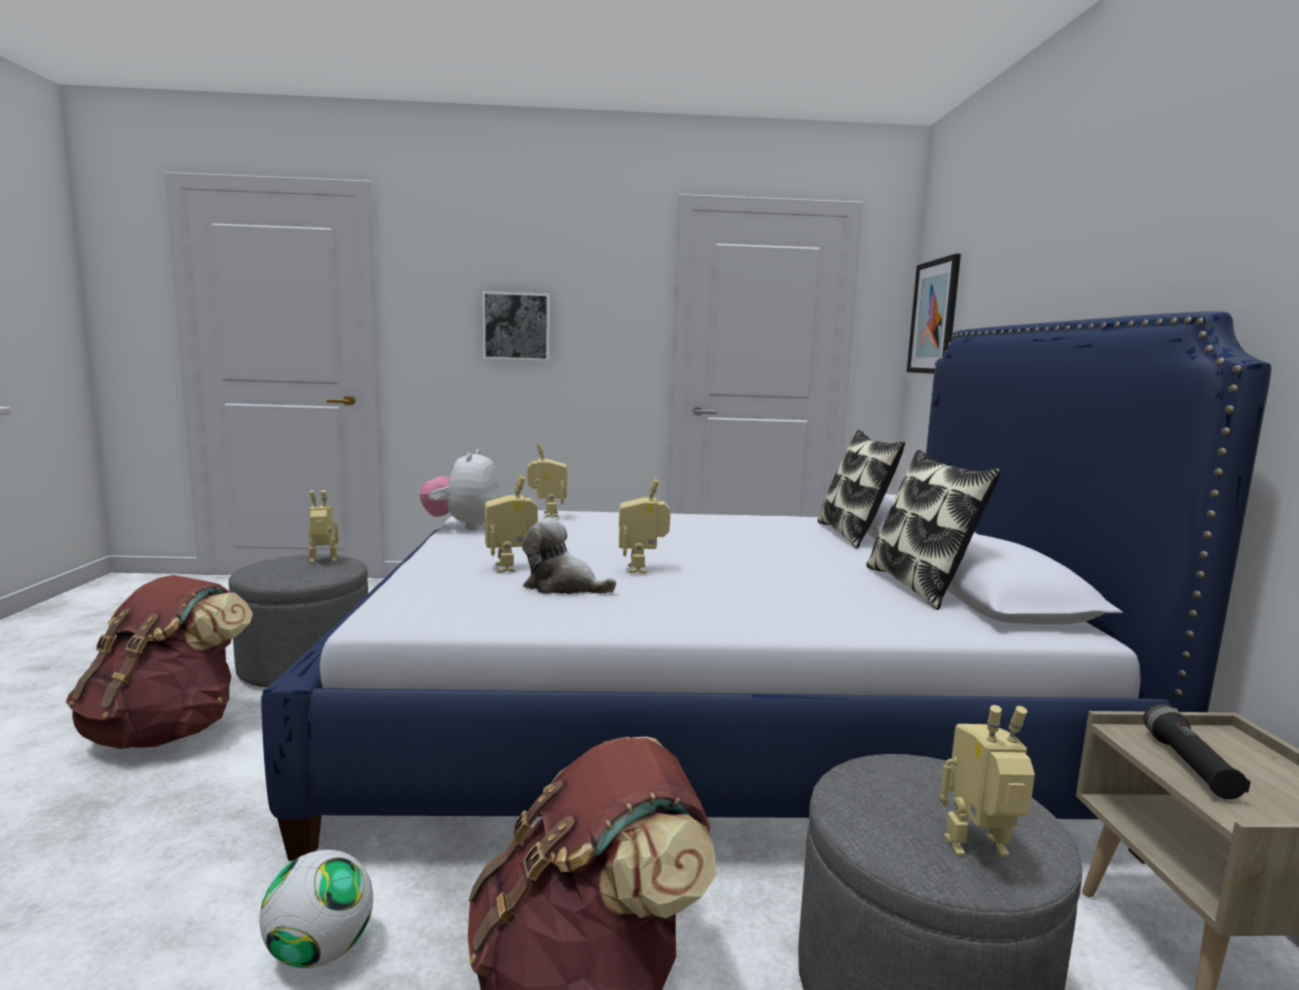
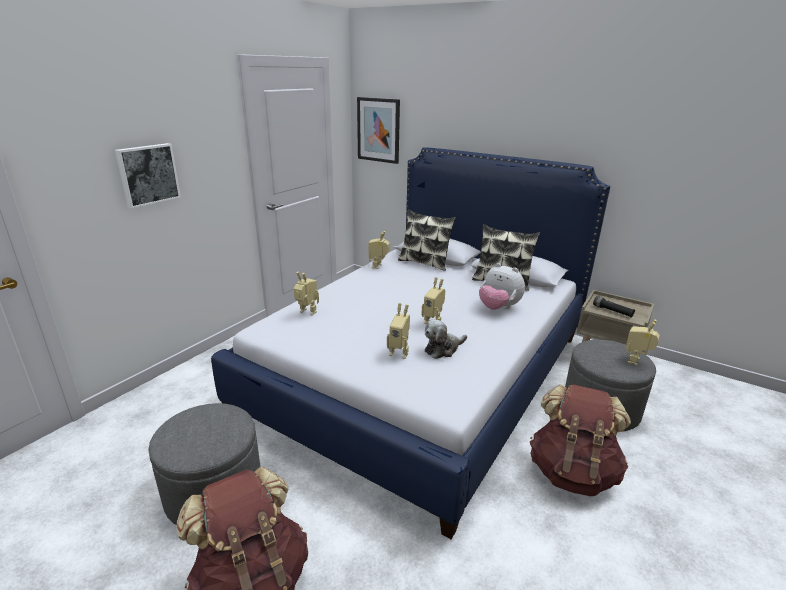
camera: 55 degrees left, 15 degrees up
football [260,850,373,968] -> none
toy robot [309,490,339,563] -> toy robot moved to [368,231,390,269]
plush toy [420,449,501,530] -> plush toy moved to [479,263,525,310]

